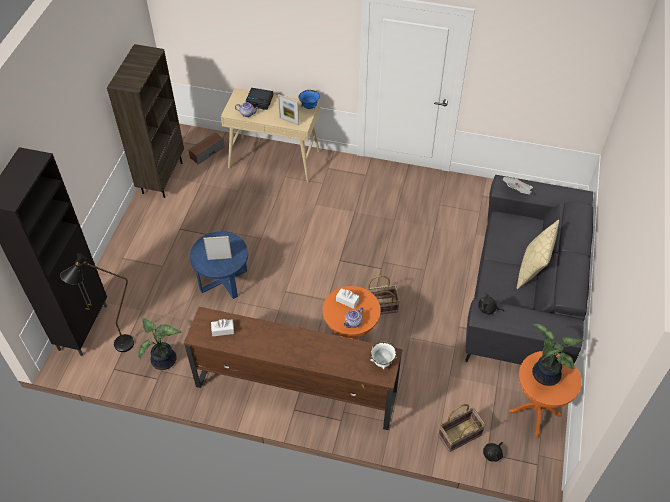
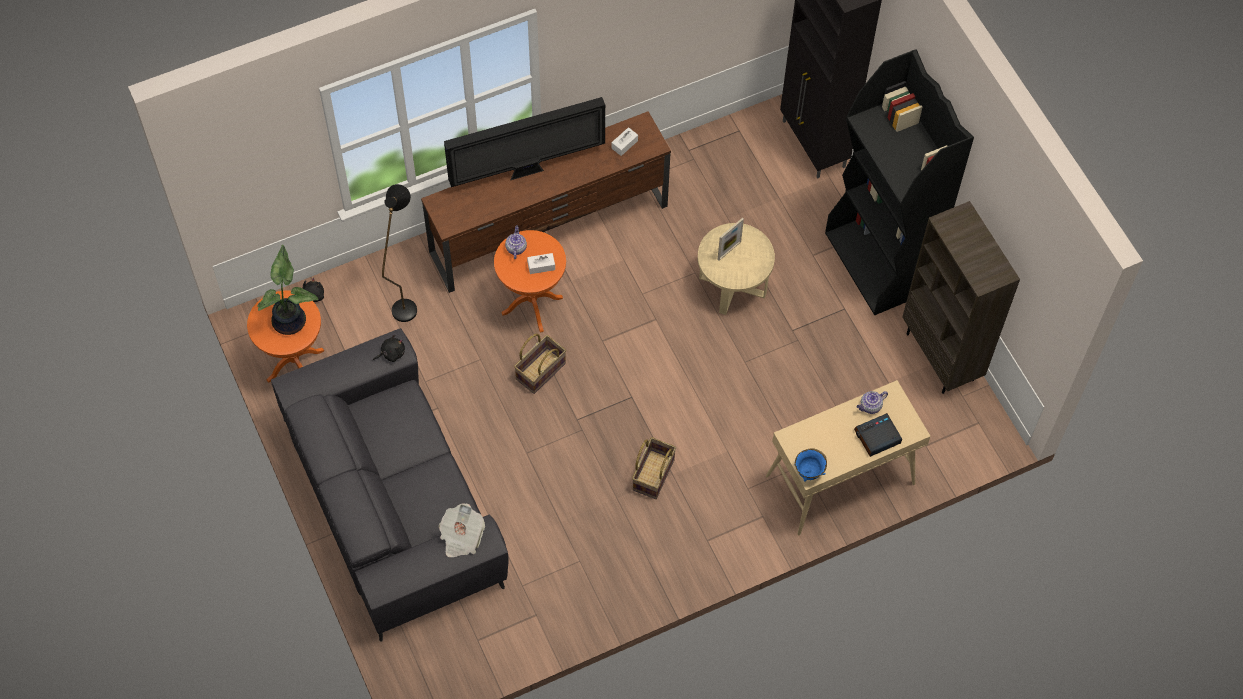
camera: 140 degrees right, 10 degrees up
black floor lamp [60,253,134,352] -> black floor lamp moved to [382,184,417,322]
potted plant [138,318,182,370] -> none
speaker [188,132,225,164] -> none
blue side table [190,231,248,299] -> beige side table [698,223,775,315]
picture frame [278,94,299,126] -> none
white bowl [370,341,397,369] -> none
basket [438,404,486,452] -> basket moved to [632,437,676,499]
beige pillow [517,220,559,289] -> none
none -> television [444,97,605,187]
none -> black bookcase [825,49,974,315]

